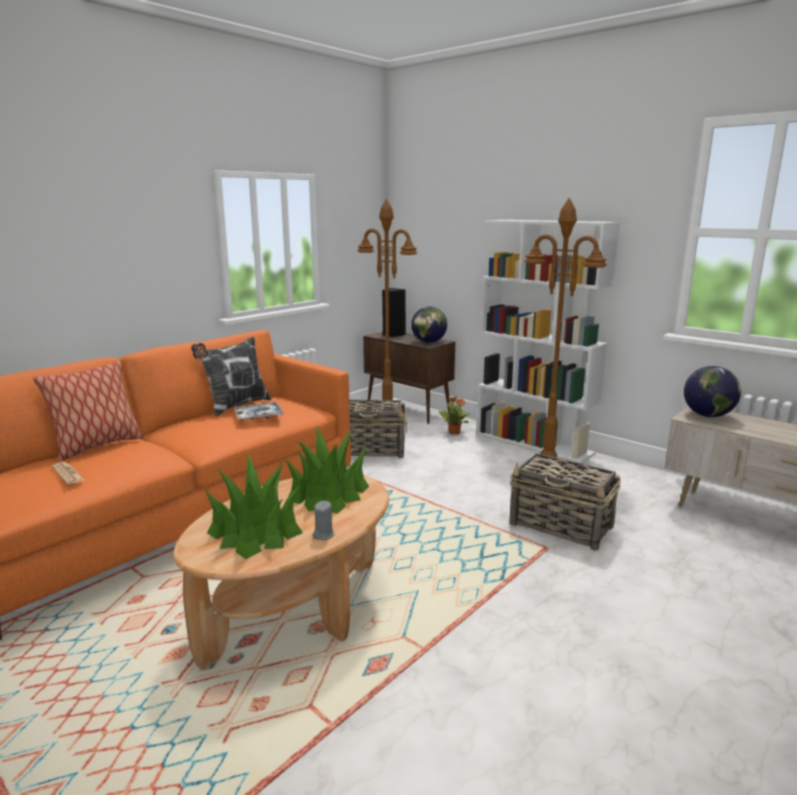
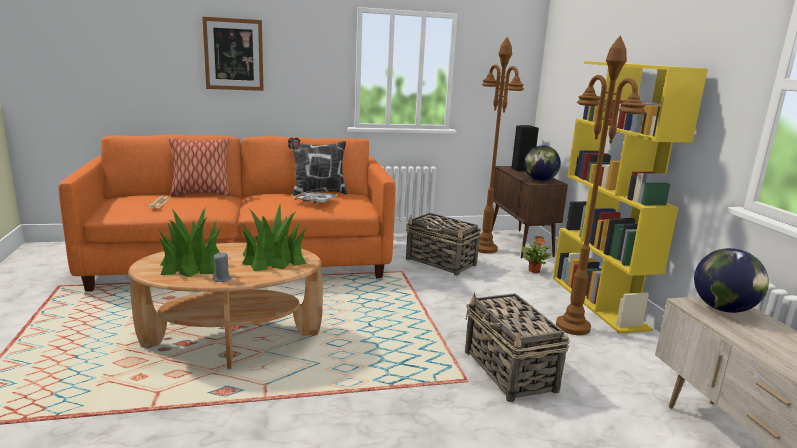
camera: 35 degrees right, 0 degrees up
white bookcase [476,220,620,464] -> yellow bookcase [553,61,708,334]
none -> picture [202,17,264,91]

